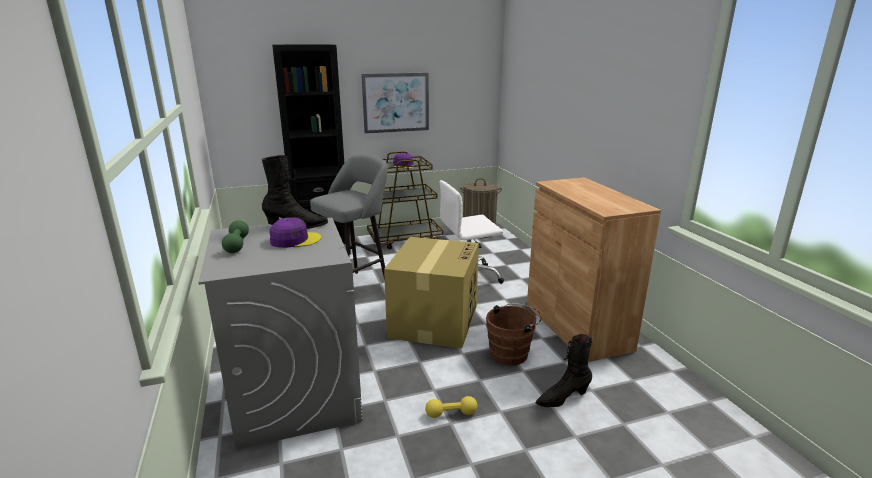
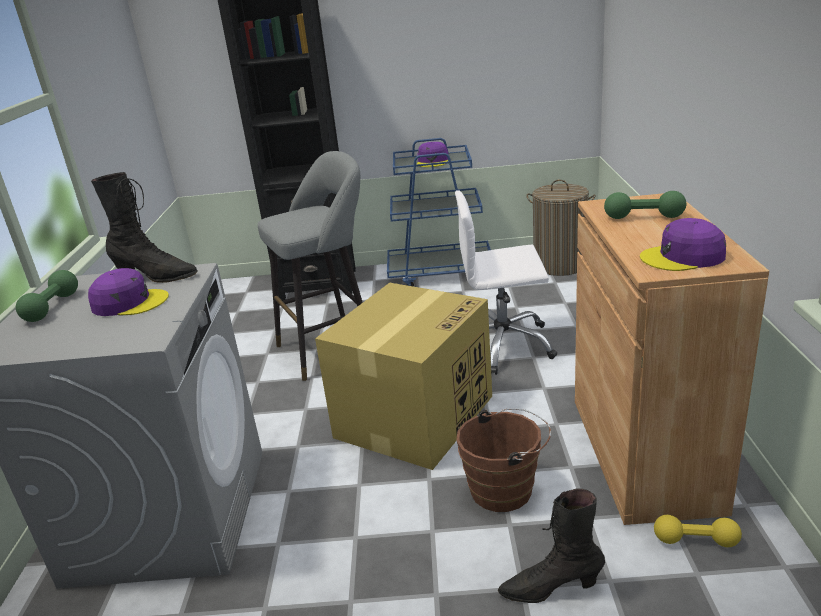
camera: 20 degrees right, 5 degrees up
picture [361,73,429,134] -> none
brown cart [367,151,443,249] -> blue cart [387,138,491,287]
yellow dumbbell [425,396,477,418] -> yellow dumbbell moved to [654,515,742,547]
none -> green dumbbell [604,191,686,219]
none -> purple cap [640,218,726,271]

